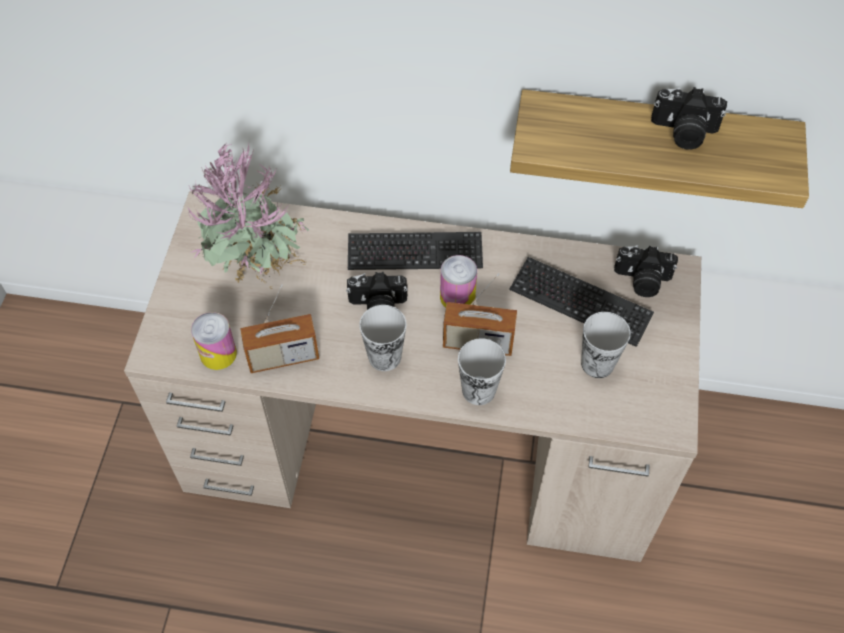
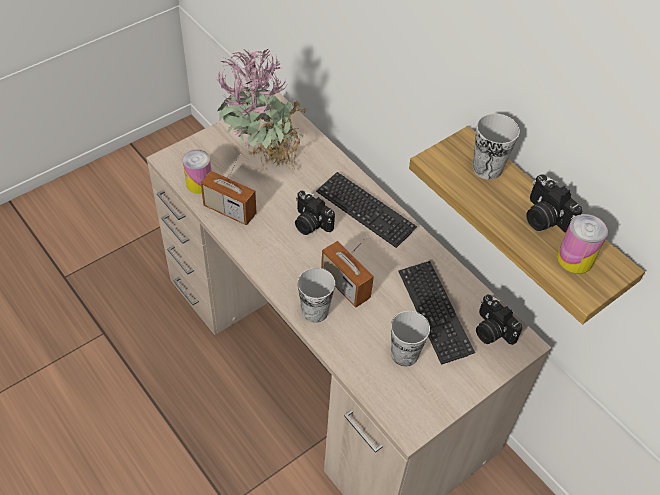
camera: 40 degrees right, 5 degrees down
cup [359,305,407,371] -> cup moved to [472,113,520,180]
can [440,255,477,308] -> can moved to [557,214,608,274]

